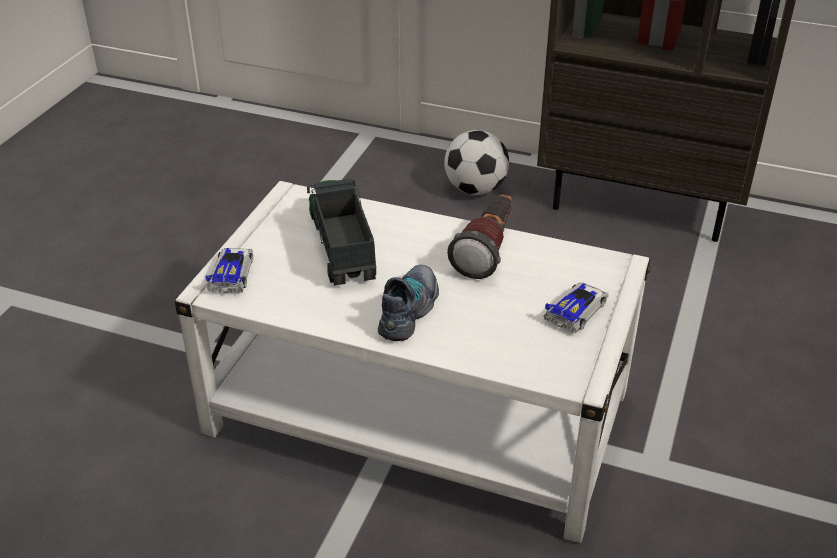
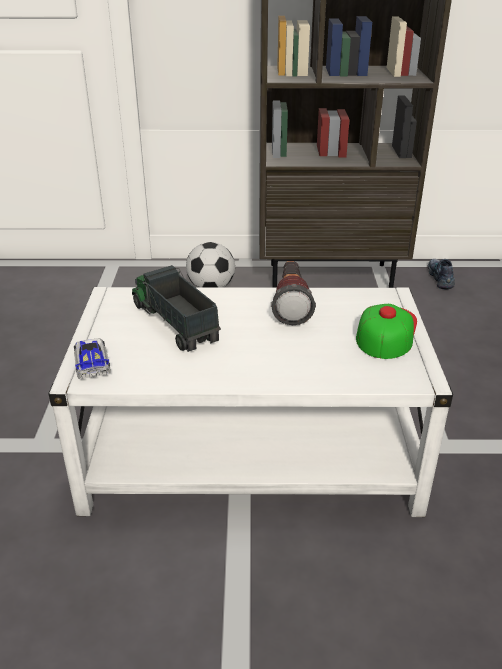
camera: 20 degrees left, 5 degrees down
shoe [378,265,439,341] -> shoe moved to [427,259,455,290]
toy car [543,282,609,333] -> cap [356,304,417,359]

